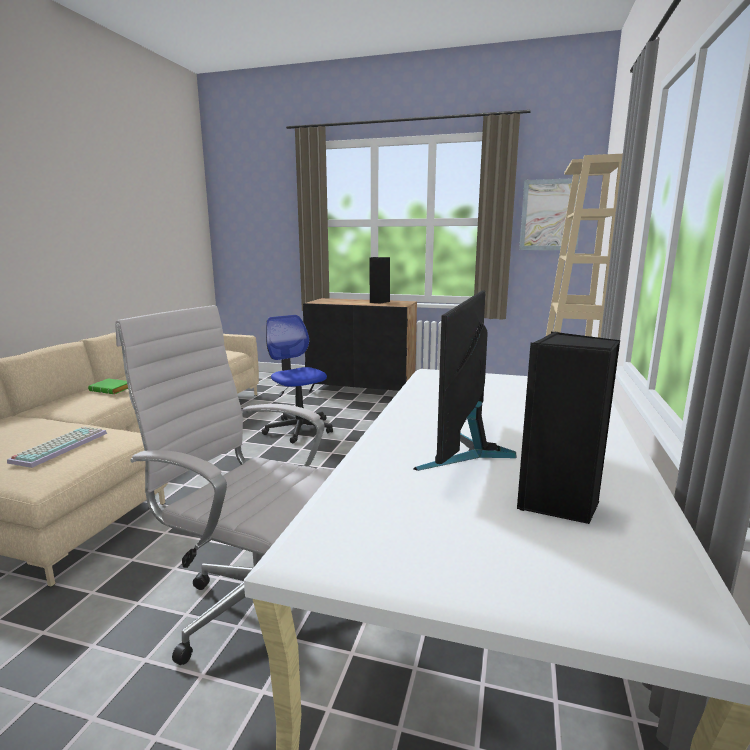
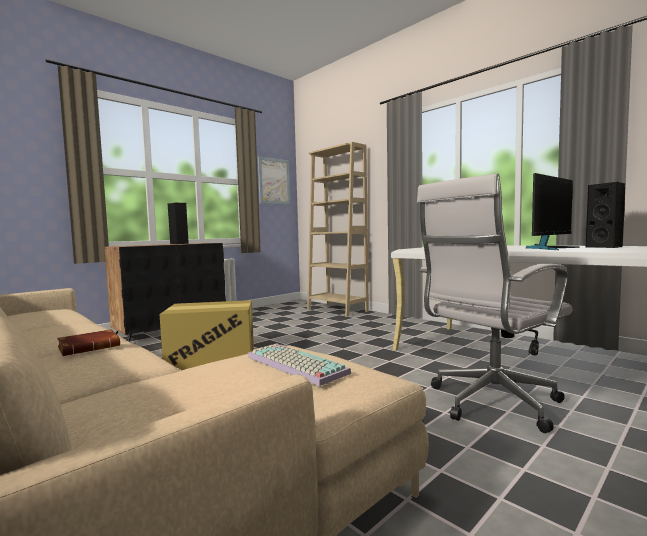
camera: 60 degrees left, 10 degrees down
green book [88,379,128,394] -> brown book [57,329,120,356]
office chair [262,315,333,443] -> cardboard box [160,300,254,370]
monitor [413,290,516,471] -> monitor turned 90 degrees counterclockwise [526,173,580,250]

